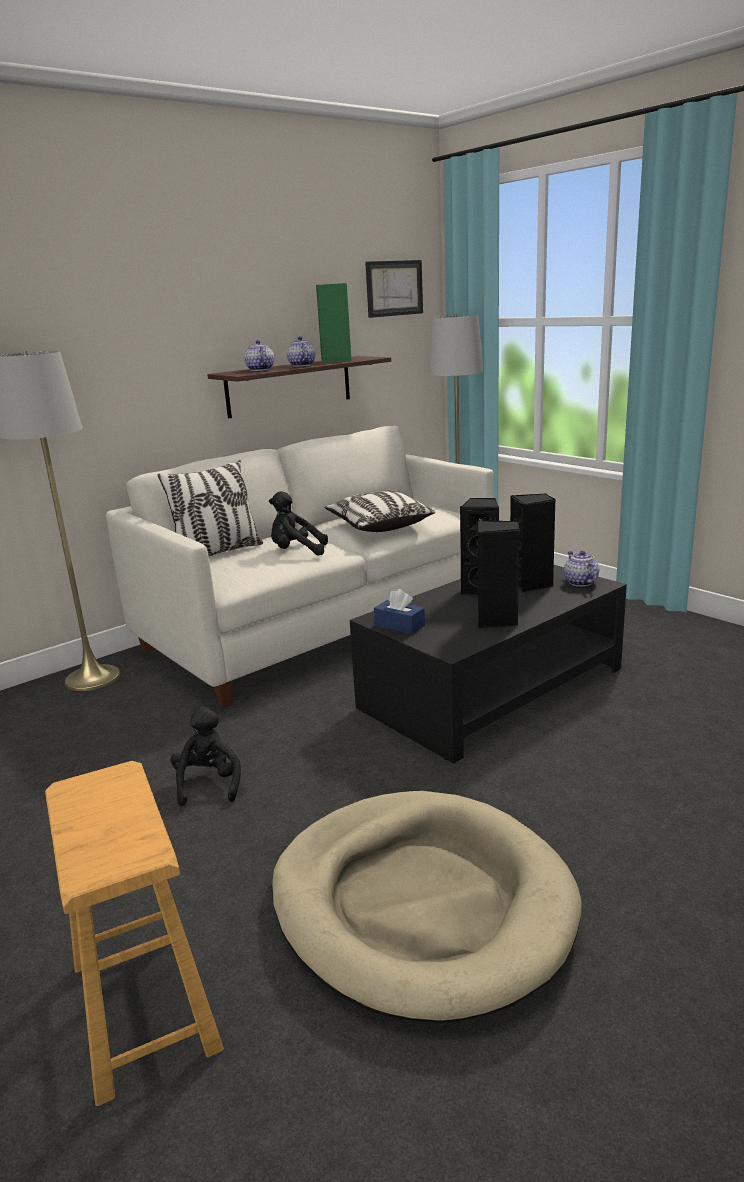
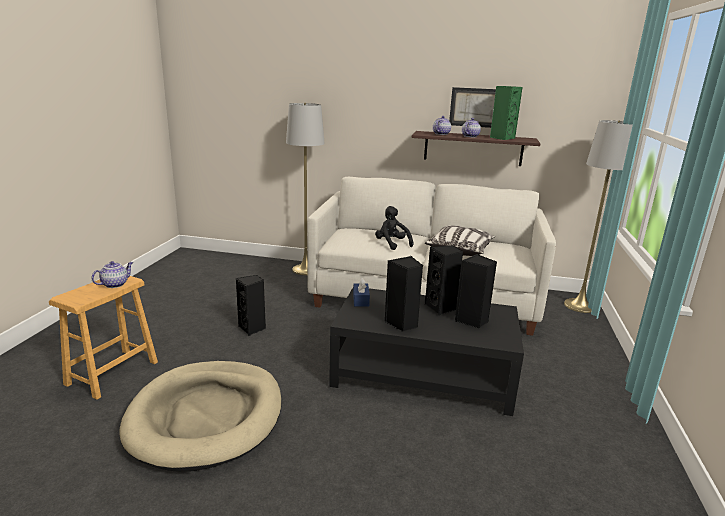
camera: 50 degrees right, 0 degrees up
pillow [158,460,263,556] -> none
black plush toy [170,706,241,806] -> black speaker [236,275,266,336]
picture [365,260,423,318] -> picture moved to [449,87,496,128]
teapot [564,551,599,586] -> teapot moved to [91,261,133,288]

